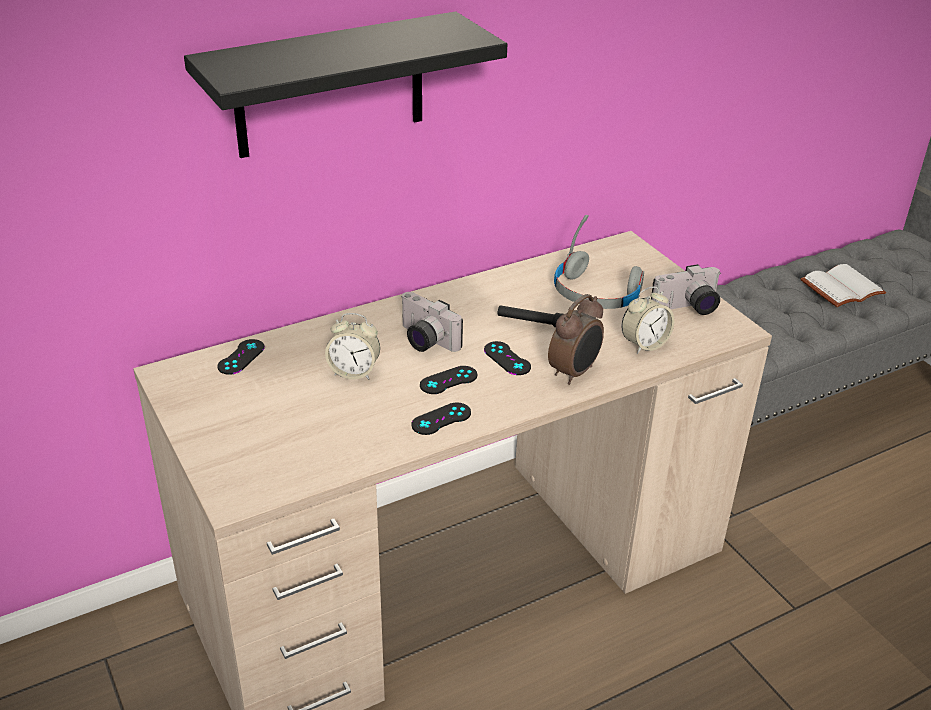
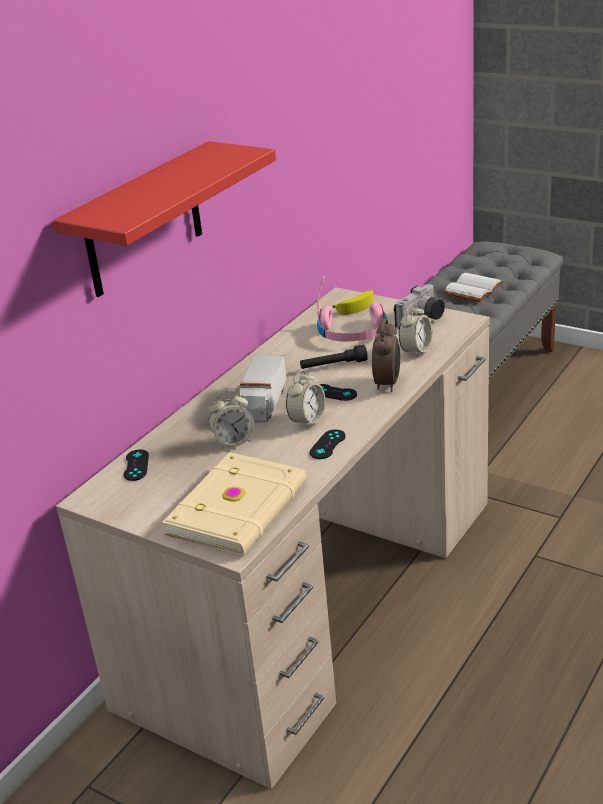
camera: 25 degrees left, 5 degrees down
black shelf [184,11,507,158] -> red shelf [53,141,276,297]
camera [401,292,463,352] -> toy truck [240,355,287,423]
black game controller [420,366,477,394] -> alarm clock [286,370,326,429]
grey headphones [554,215,644,309] -> pink headphones [317,276,387,341]
none -> beige book [162,452,306,557]
none -> banana [332,290,373,315]

